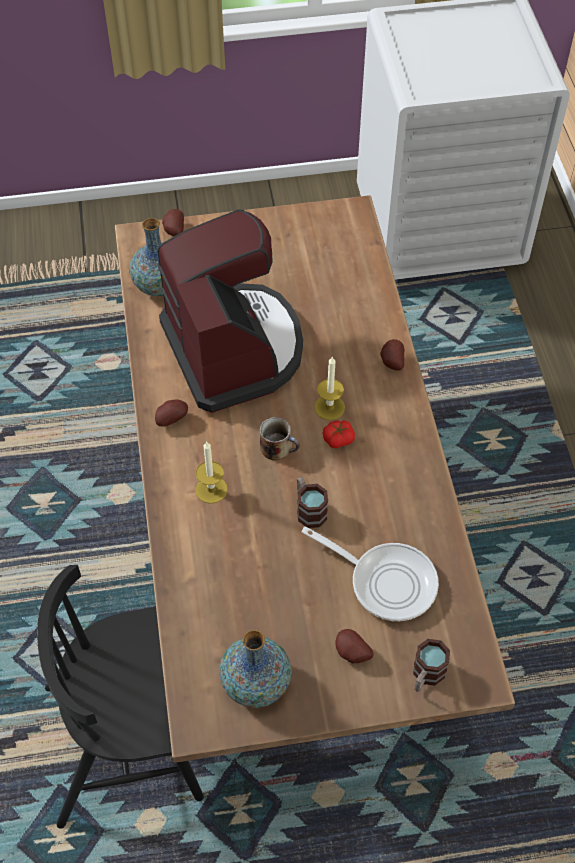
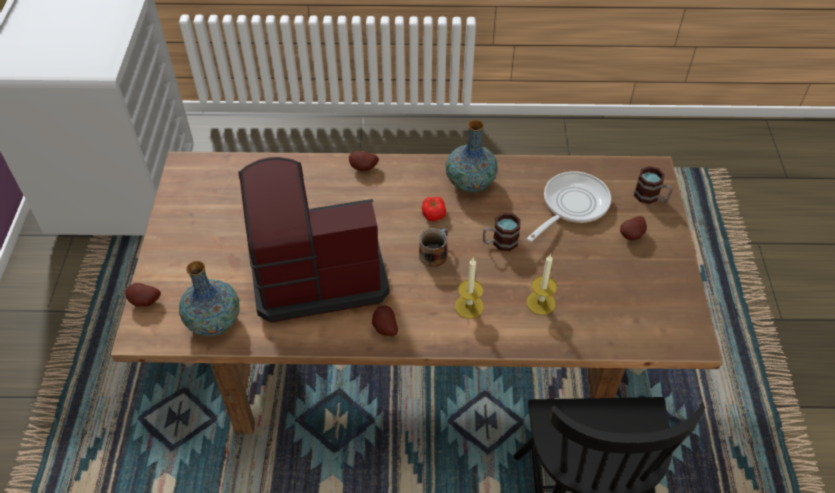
camera: 80 degrees left, 5 degrees down
vase [219,630,292,708] -> vase moved to [446,120,498,192]
candle [314,357,345,420] -> candle moved to [526,254,557,315]

